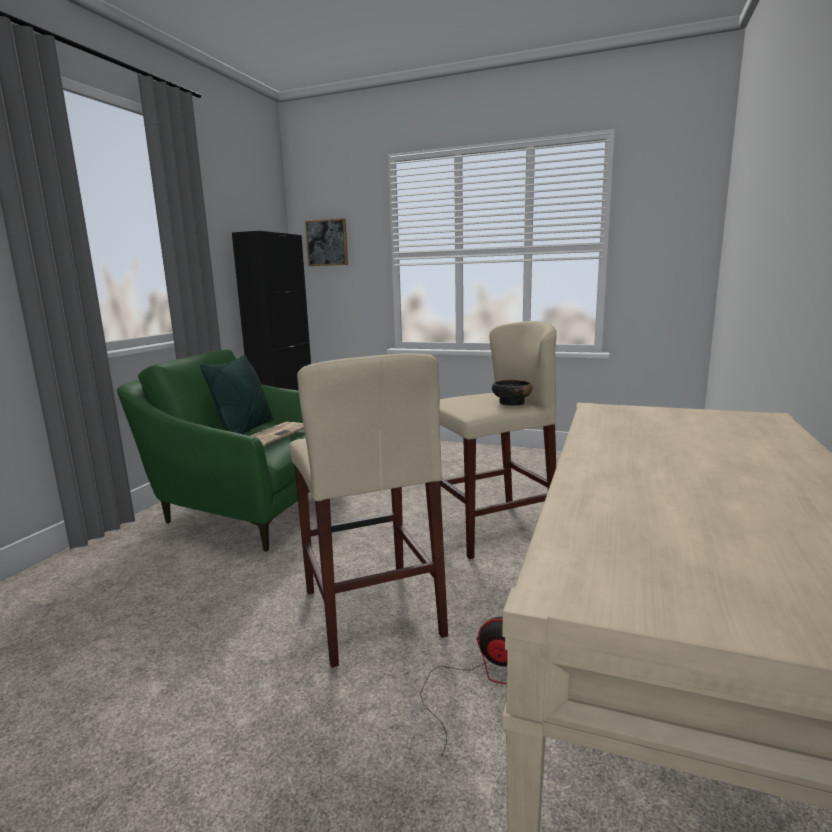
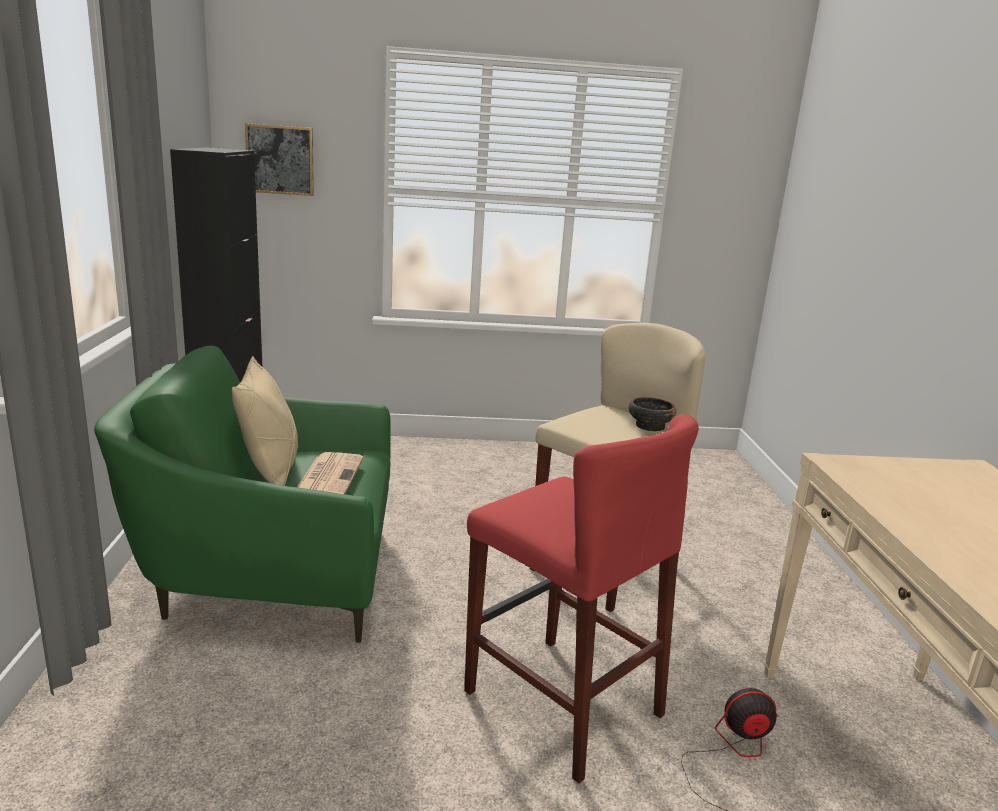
camera: 25 degrees left, 5 degrees up
green pillow [200,355,273,434] -> beige pillow [232,356,298,486]
beige stool [289,353,448,668] -> red stool [464,414,699,783]

